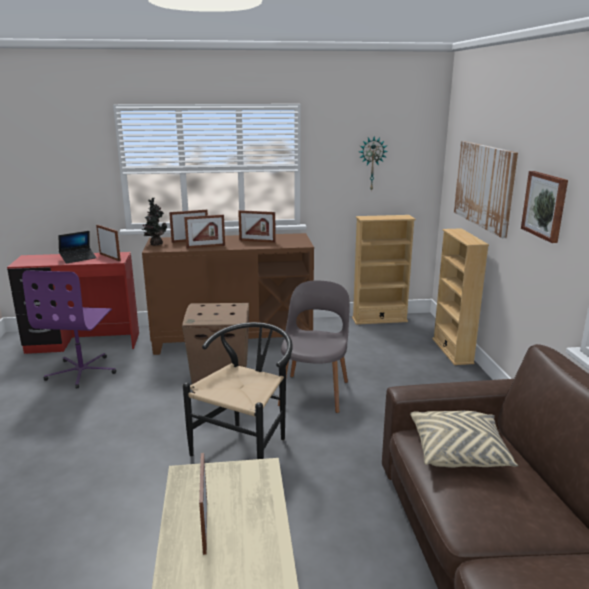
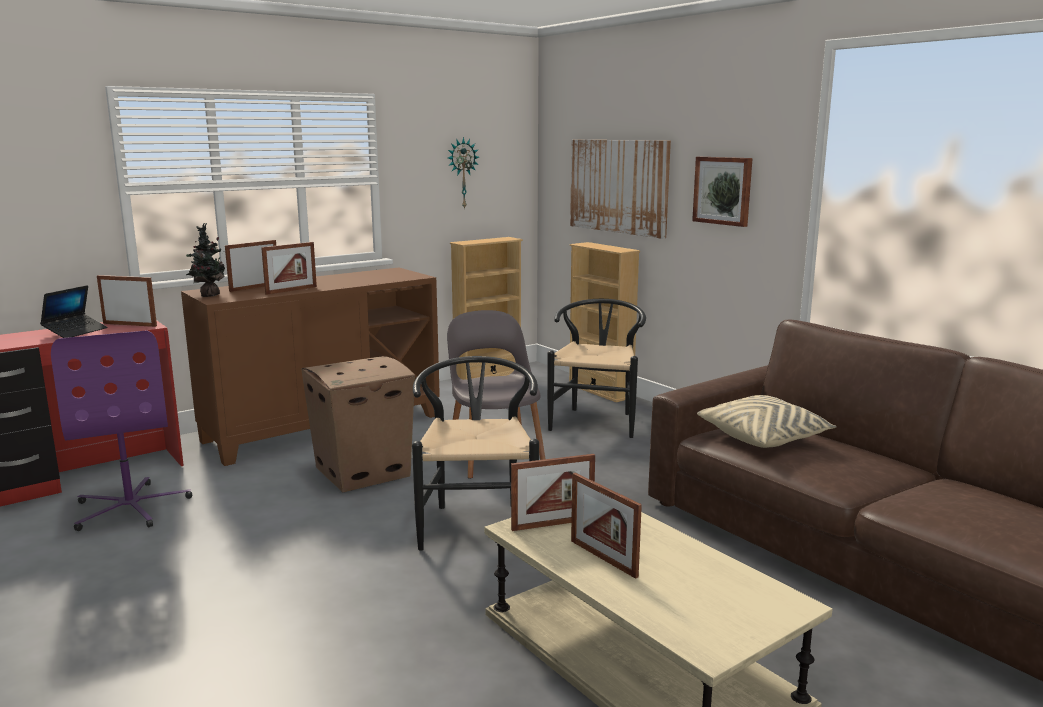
camera: 30 degrees left, 5 degrees down
picture frame [238,210,276,243] -> picture frame moved to [511,454,595,531]
none -> black chair [547,299,646,438]

